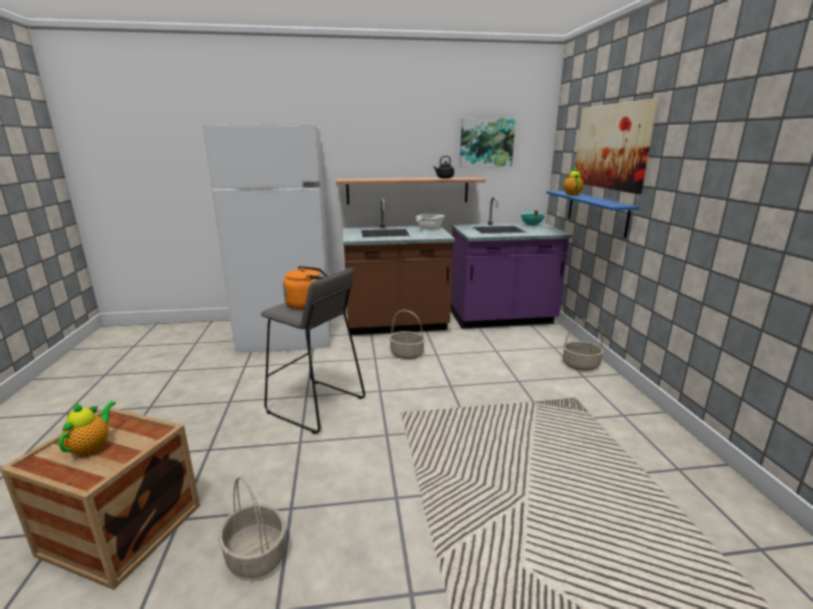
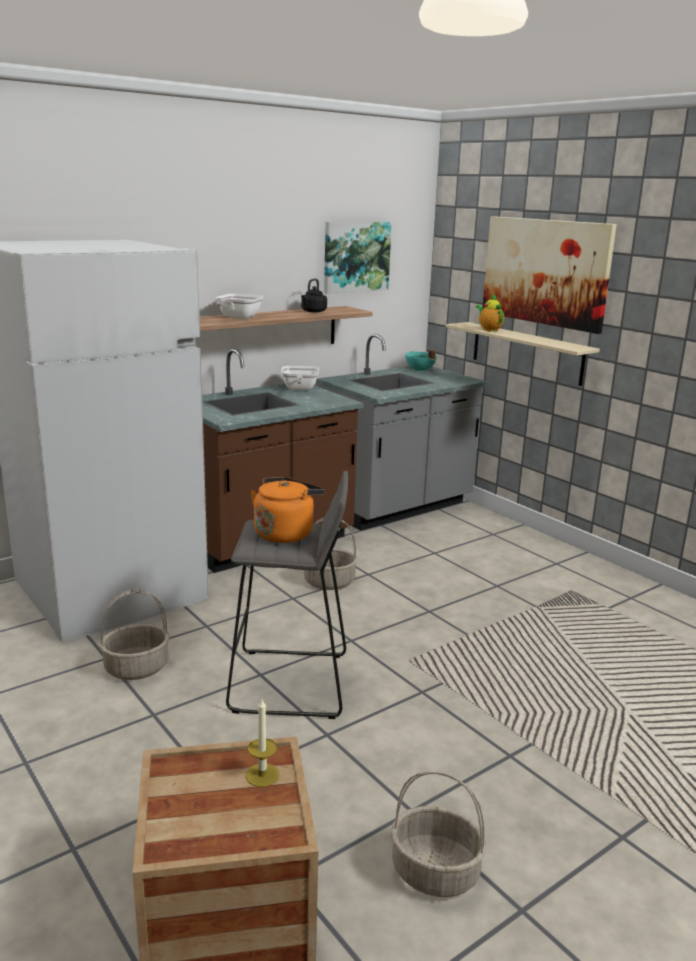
camera: 30 degrees left, 0 degrees up
teapot [59,401,116,457] -> none
purple counter [451,196,572,328] -> grey counter [316,334,488,531]
blue shelf [546,191,639,238] -> beige shelf [446,322,600,386]
basket [563,319,604,371] -> basket moved to [100,590,170,680]
none -> frying pan [216,294,264,319]
none -> candle [246,699,279,787]

